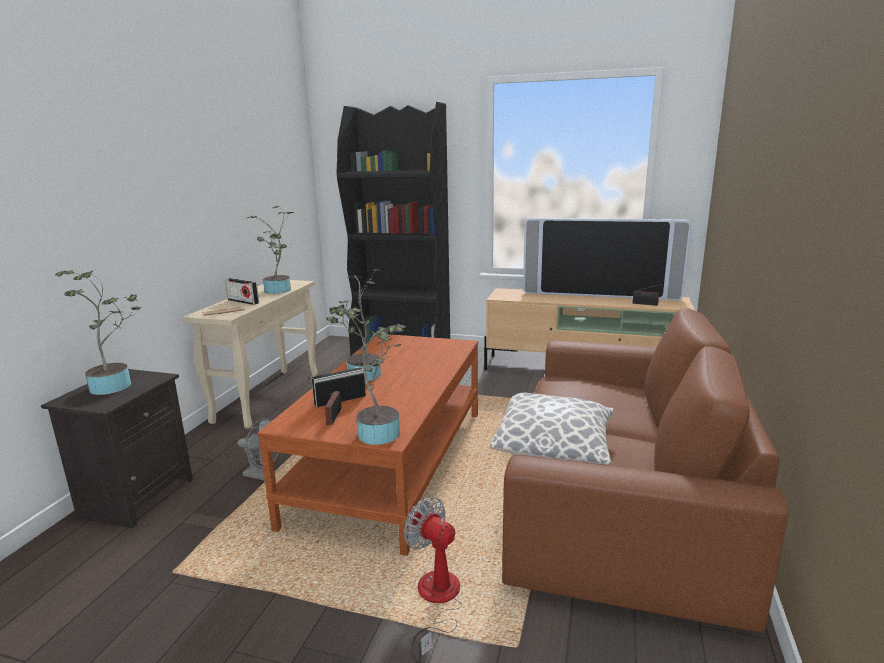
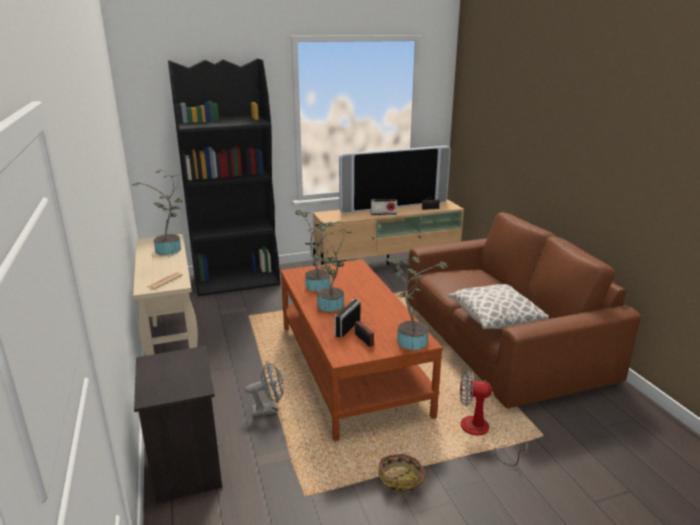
camera: 35 degrees left, 5 degrees up
potted plant [55,270,143,395] -> potted plant moved to [295,210,335,291]
radio [225,278,259,305] -> radio moved to [371,199,397,215]
none -> basket [378,454,425,494]

